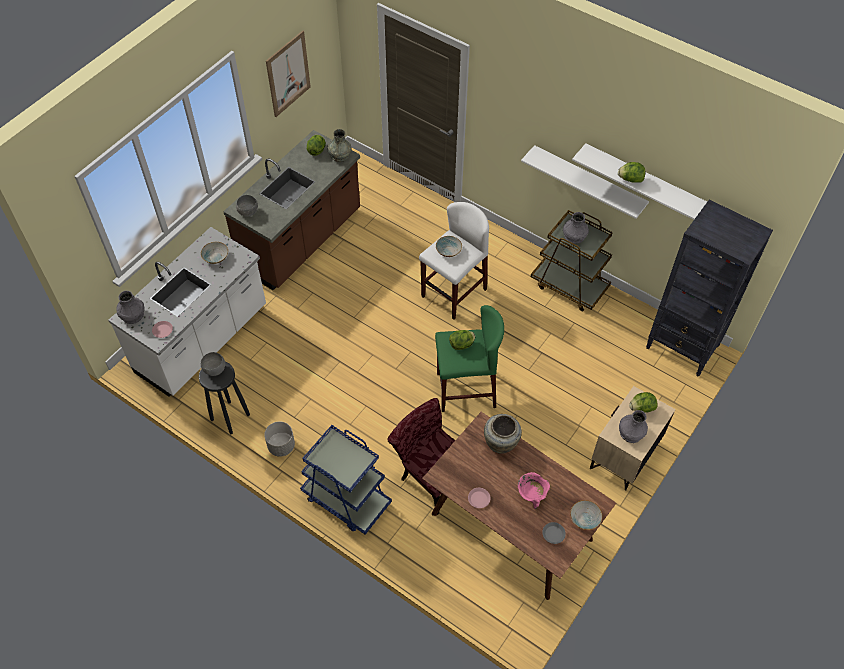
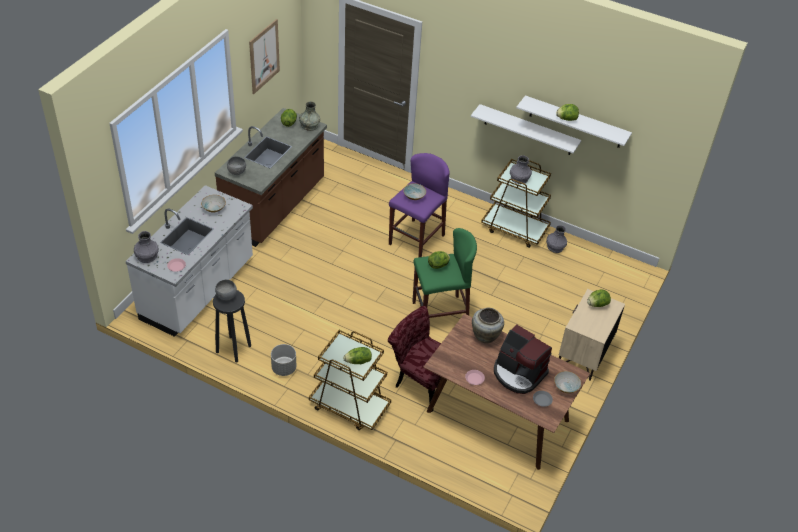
camera: 10 degrees left, 10 degrees down
blue cart [300,425,392,535] -> brown cart [309,330,391,430]
white stool [419,202,489,320] -> purple stool [389,153,449,258]
pink cooking pot [518,472,550,509] -> coffee machine [494,324,552,394]
grey vase [619,410,648,443] -> grey vase moved to [546,225,567,253]
black bookcase [646,200,773,377] -> none
none -> lettuce [343,347,372,364]

